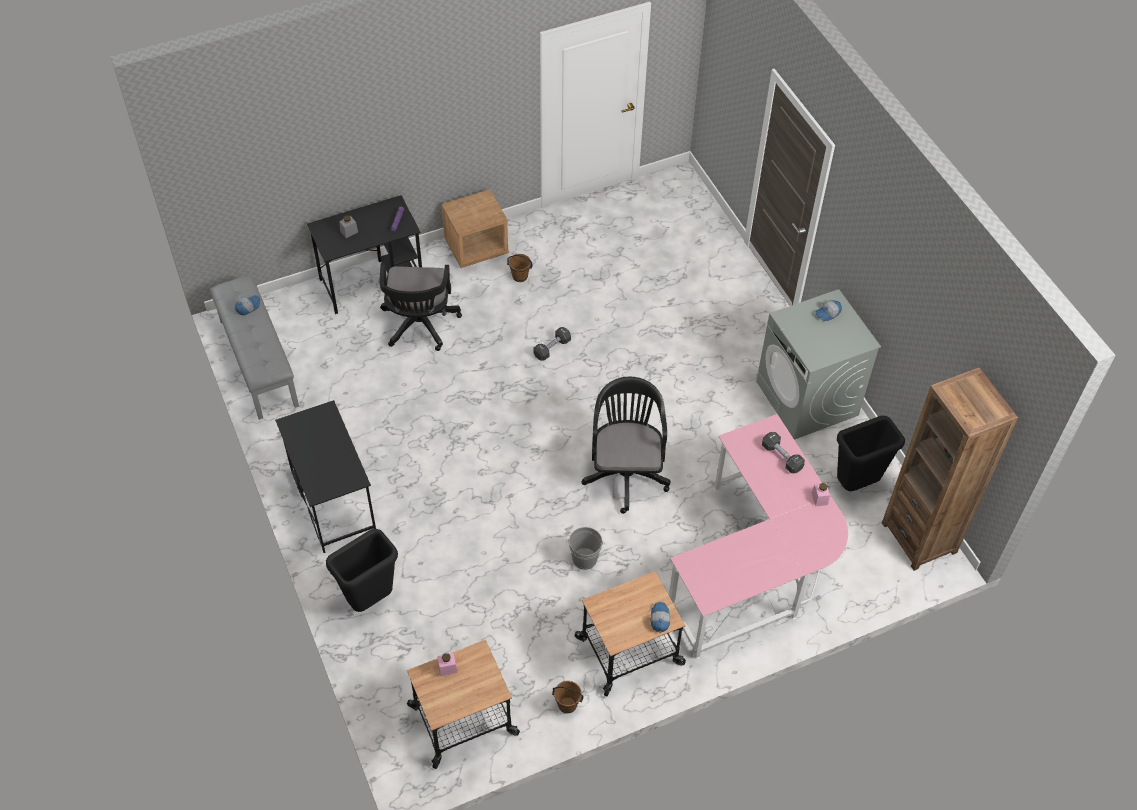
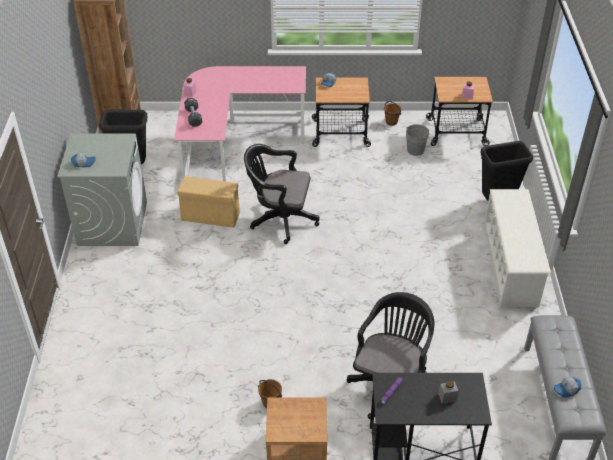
camera: 155 degrees left, 10 degrees down
black desk [275,400,376,553] -> white shoe rack [483,189,551,309]
black dumbbell [534,327,571,361] -> none
grey bucket [568,527,605,570] -> grey bucket moved to [406,124,430,156]
black office chair [581,377,671,514] -> black office chair turned 75 degrees clockwise [244,144,320,244]
none -> beige storage box [177,176,240,228]

